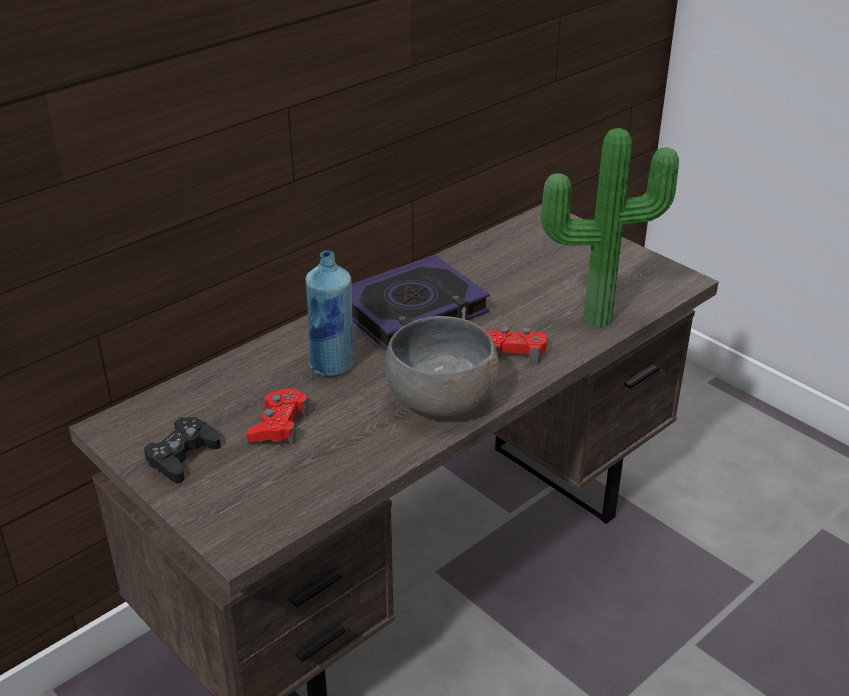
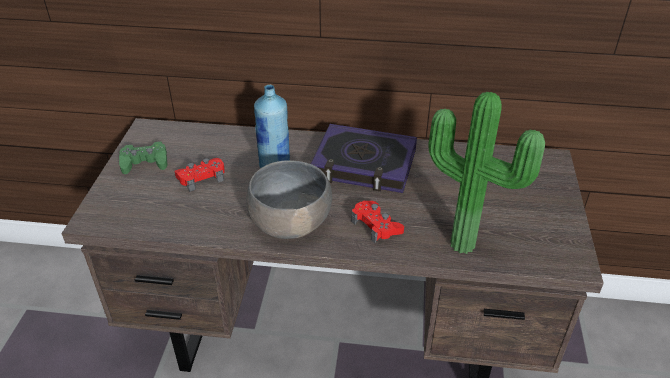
camera: 50 degrees right, 5 degrees up
black game controller [144,417,221,483] -> green game controller [119,141,168,174]

